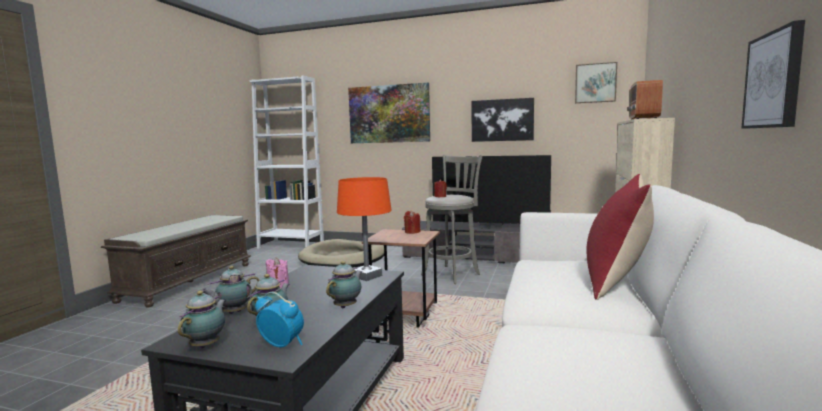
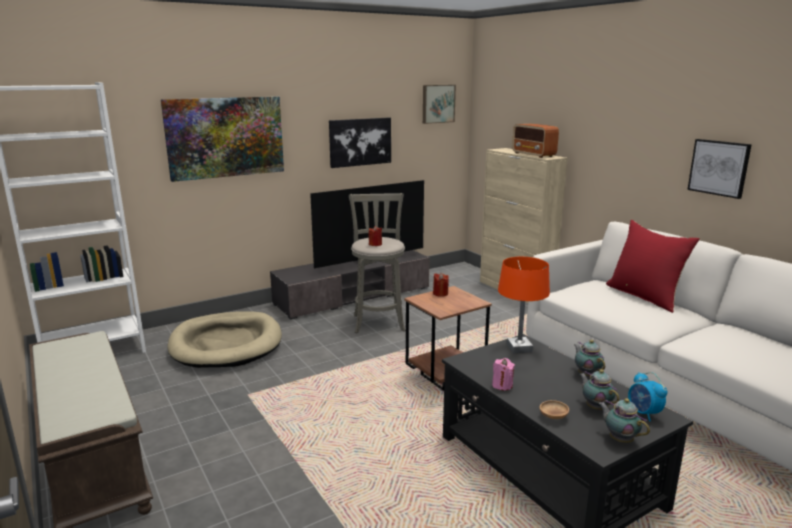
camera: 50 degrees left, 10 degrees up
teapot [201,266,259,314] -> brown bowl [540,400,569,419]
alarm clock [255,292,304,348] -> alarm clock turned 90 degrees counterclockwise [628,372,668,421]

